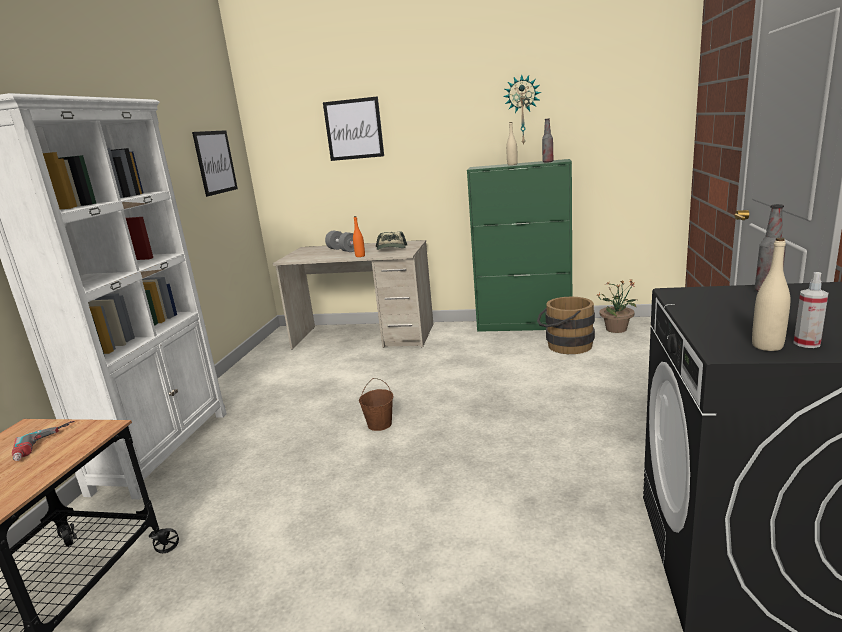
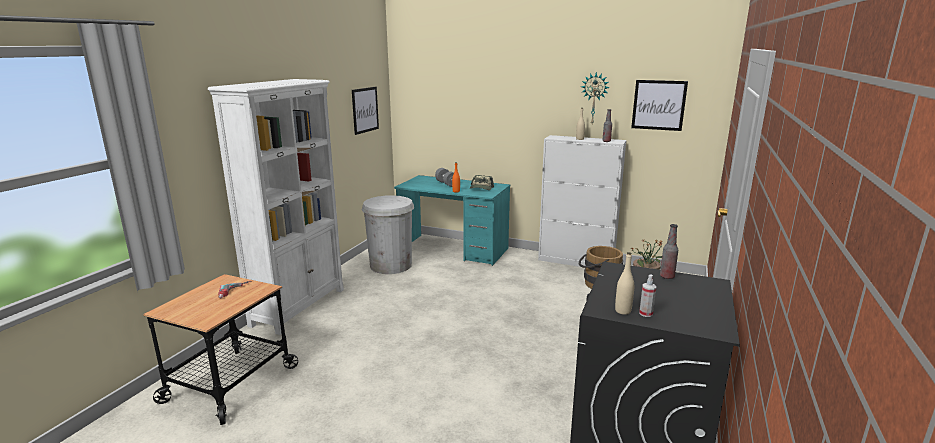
camera: 10 degrees right, 0 degrees up
beige desk [273,240,433,350] -> turquoise desk [394,175,510,266]
picture [323,96,384,161] -> picture moved to [631,80,688,131]
brown bucket [359,378,393,431] -> none
green cabinet [467,159,572,332] -> white cabinet [538,135,626,267]
none -> white trash can [362,195,414,274]

